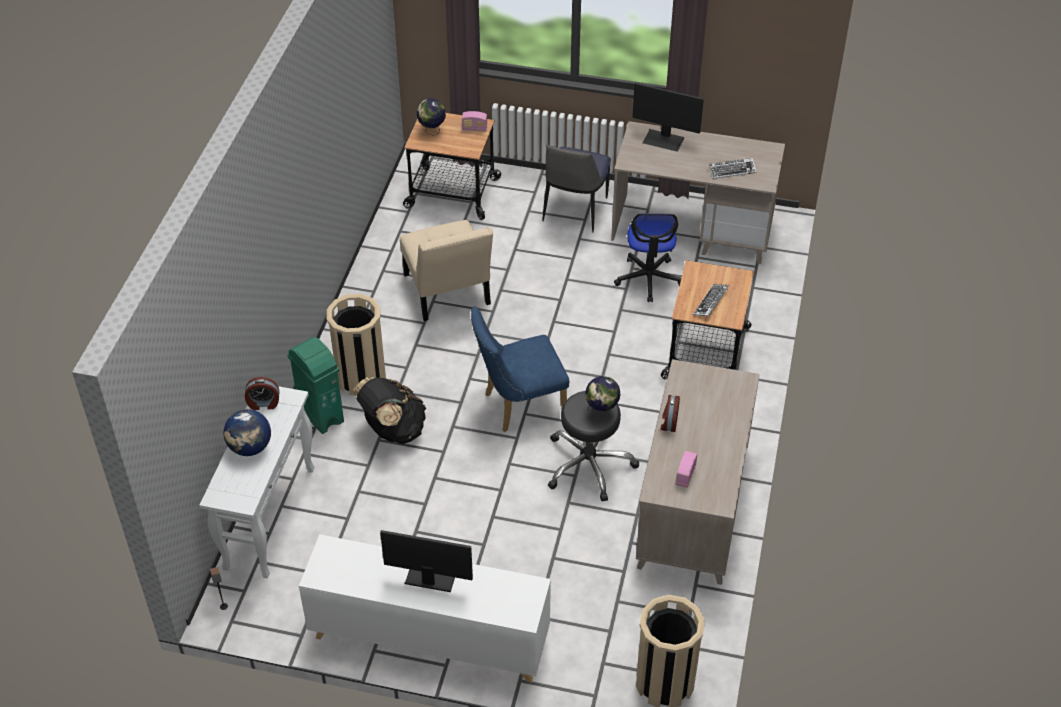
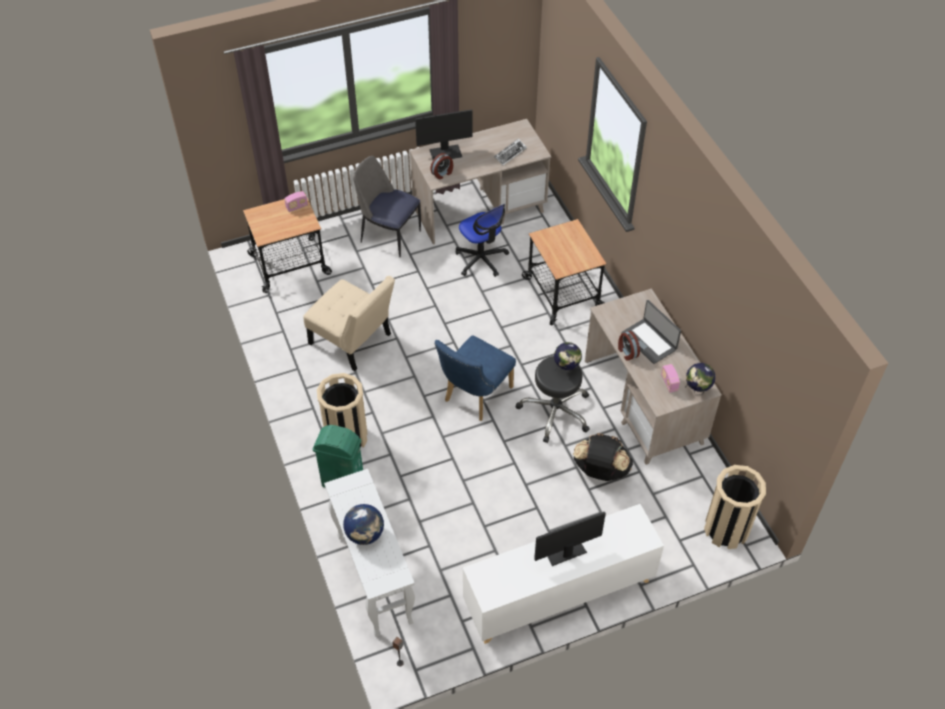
camera: 35 degrees left, 5 degrees up
alarm clock [245,377,279,410] -> alarm clock moved to [430,153,453,180]
black backpack [352,377,426,444] -> black backpack moved to [573,433,633,481]
globe [417,99,446,136] -> globe moved to [685,363,715,395]
chair [542,145,611,232] -> chair turned 135 degrees clockwise [353,156,421,257]
keyboard [693,284,729,316] -> none
none -> laptop [622,300,681,364]

